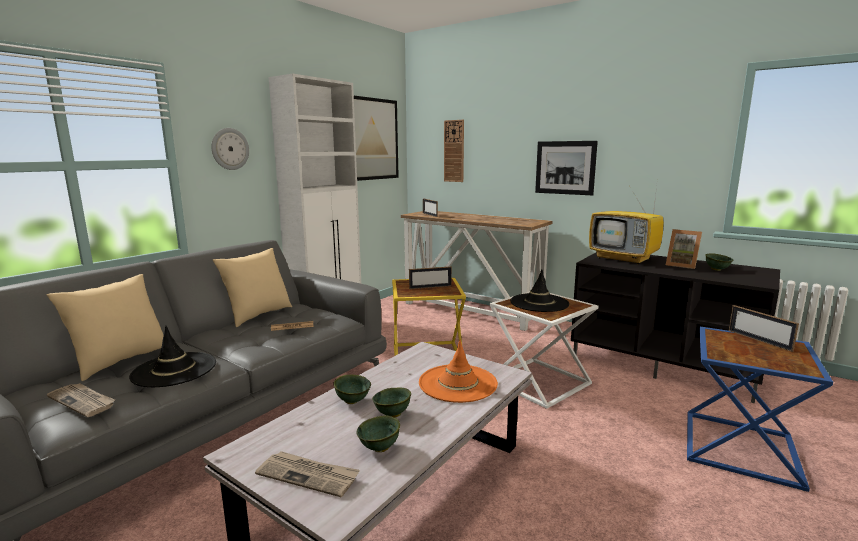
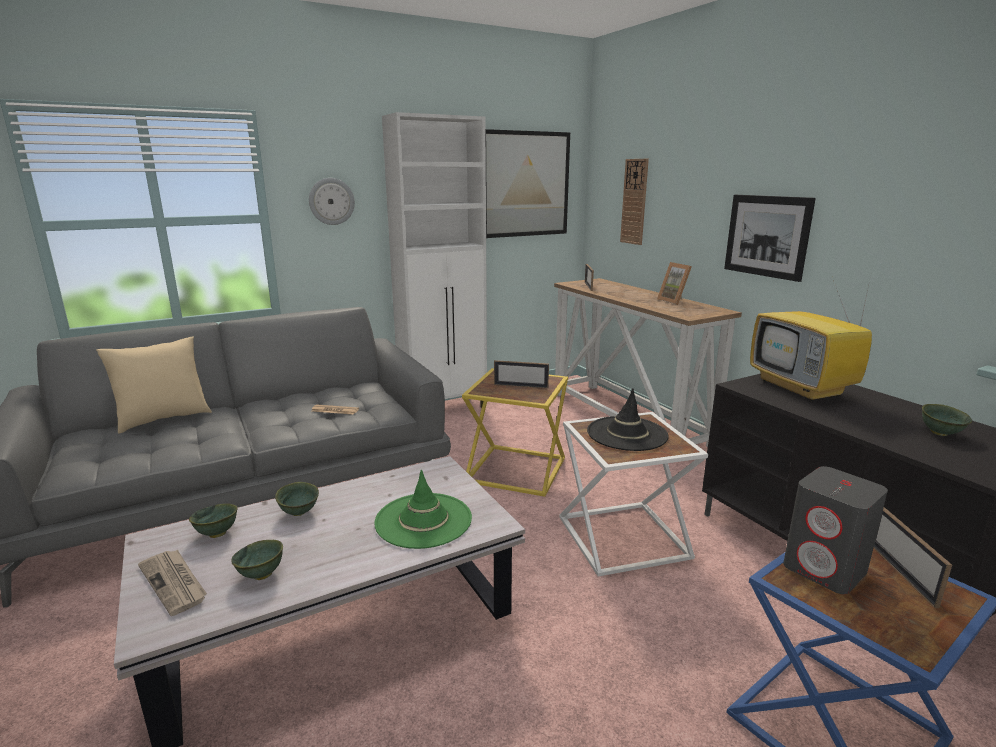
camera: 25 degrees right, 5 degrees up
newspaper [47,383,115,417] -> none
black hat [129,326,216,387] -> none
beige pillow [213,248,292,327] -> none
green bowl [372,388,411,418] -> green bowl moved to [189,503,238,538]
orange hat [419,340,498,403] -> green hat [374,470,472,549]
picture frame [666,229,702,269] -> picture frame moved to [657,262,692,305]
none -> grey speaker [783,466,888,594]

